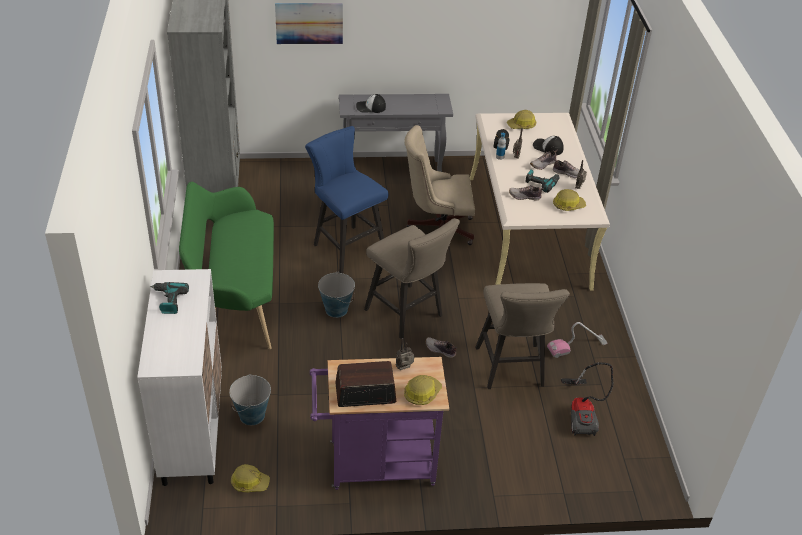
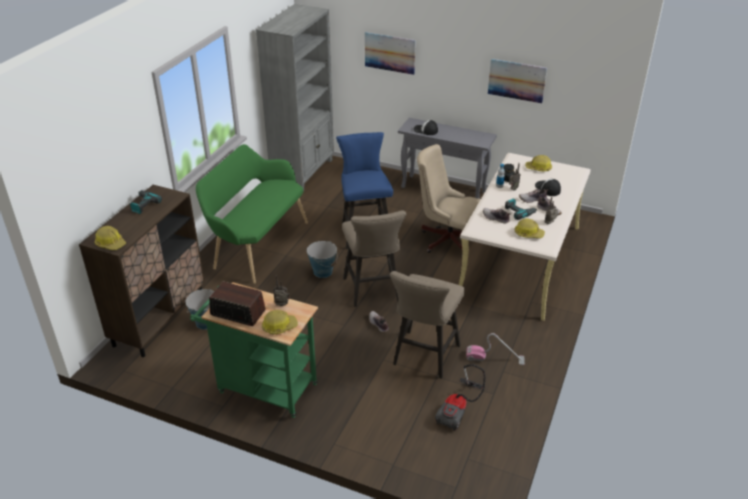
camera: 30 degrees right, 5 degrees down
white cabinet [137,269,222,486] -> brown cabinet [79,185,205,357]
hard hat [231,464,270,492] -> hard hat moved to [95,226,126,250]
purple cart [310,357,449,490] -> green cart [190,282,318,418]
none -> picture [488,59,547,103]

